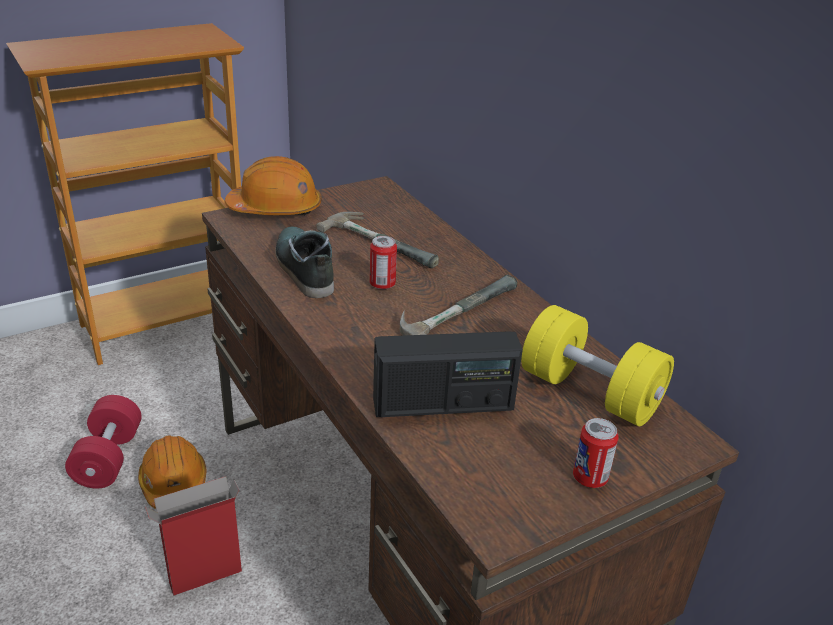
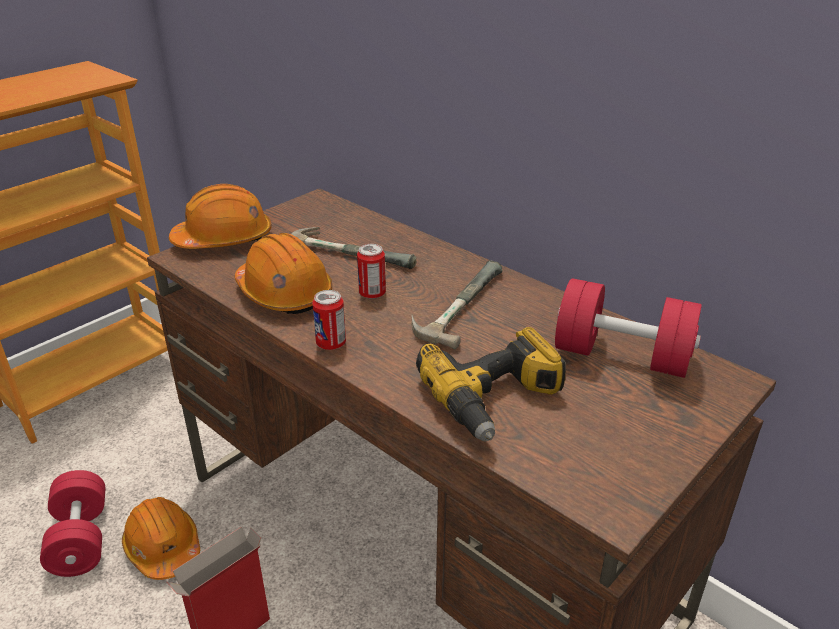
camera: 15 degrees left, 0 degrees up
shoe [275,227,334,298] -> orange hard hat [235,233,332,314]
radio [373,331,523,417] -> power drill [416,327,566,441]
yellow dumbbell [521,305,674,426] -> red dumbbell [555,278,702,378]
can [573,418,619,488] -> can moved to [312,290,346,350]

